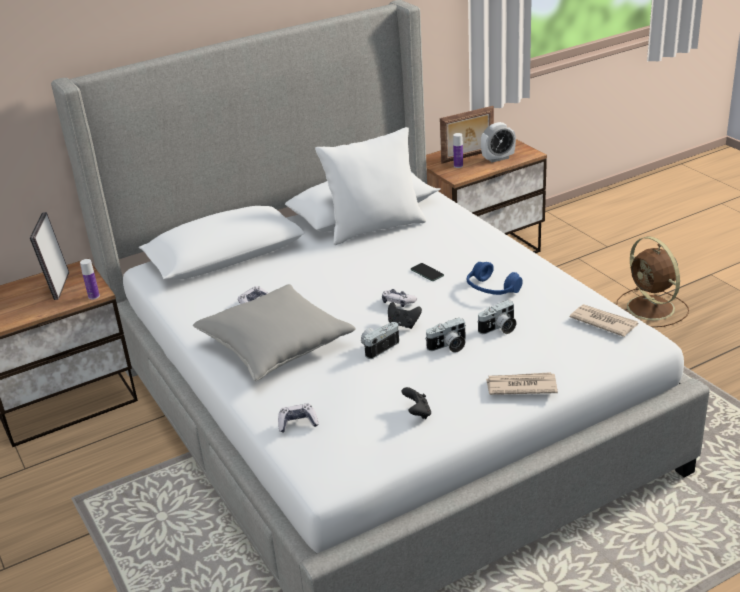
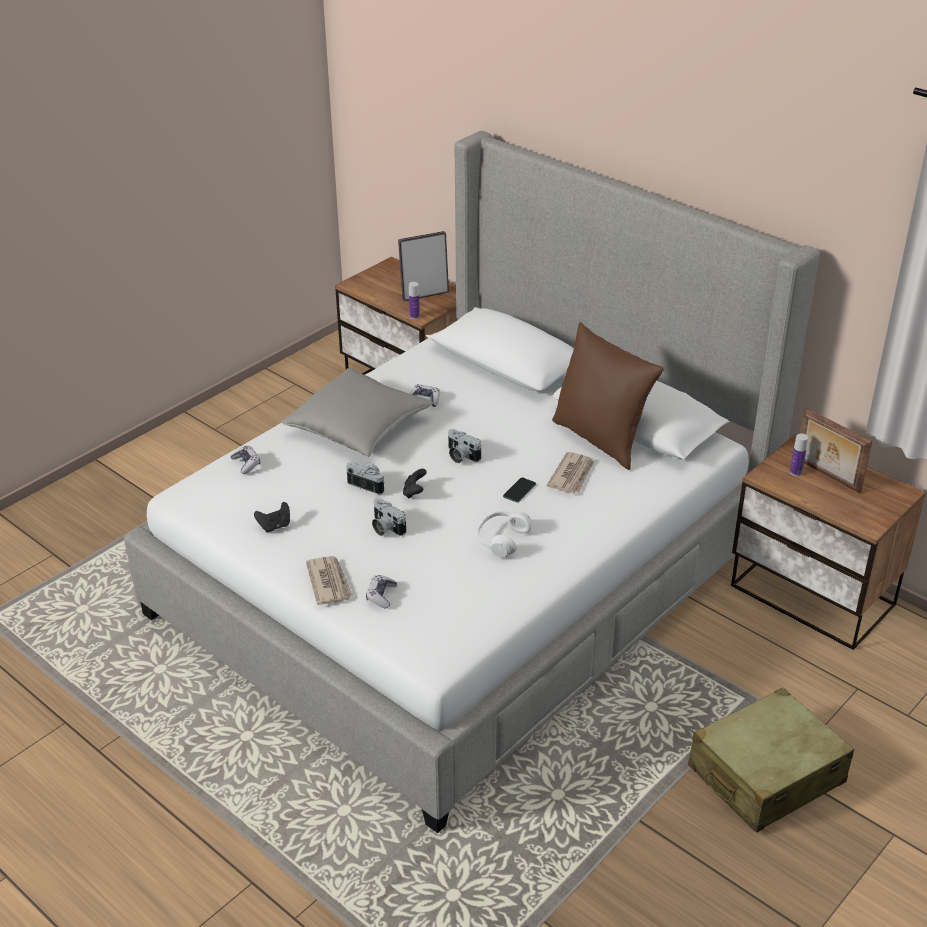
camera: 70 degrees right, 5 degrees up
white pillow [315,127,426,245] -> brown pillow [552,322,664,470]
game controller [382,289,417,307] -> game controller moved to [366,575,397,608]
blue headphones [467,262,523,295] -> white headphones [477,510,531,557]
camera [478,300,516,334] -> camera moved to [448,429,481,463]
alarm clock [481,122,516,162] -> none
newspaper [570,304,638,337] -> newspaper moved to [547,452,594,493]
brown fan [617,237,689,327] -> beige suitcase [688,688,854,833]

